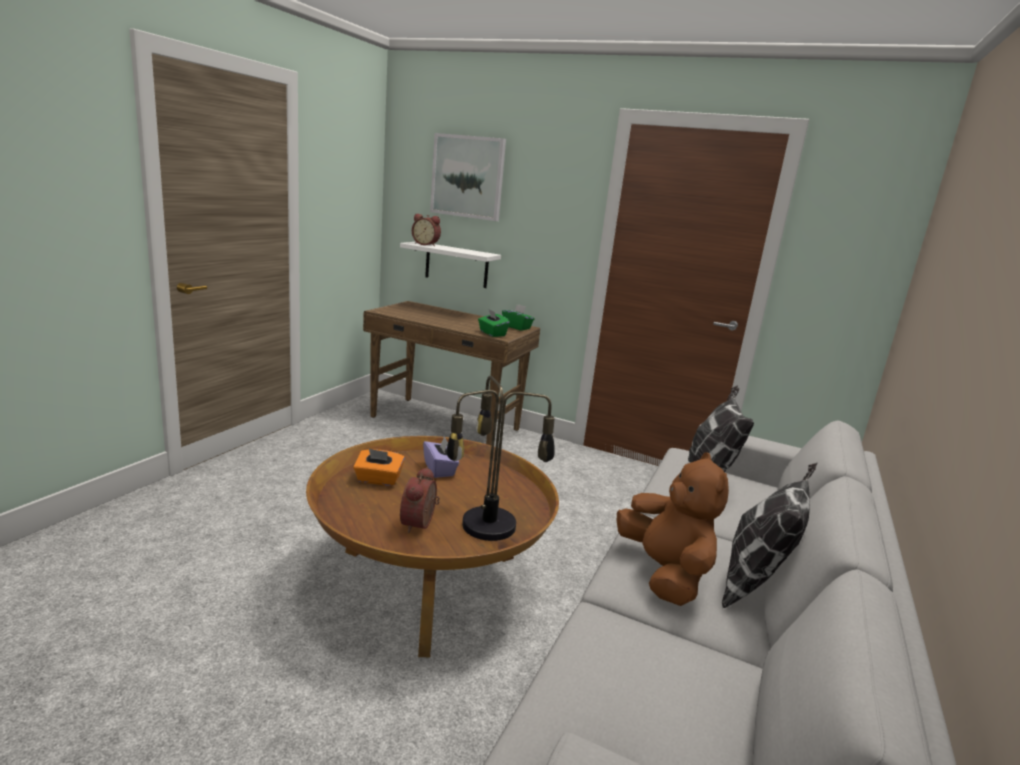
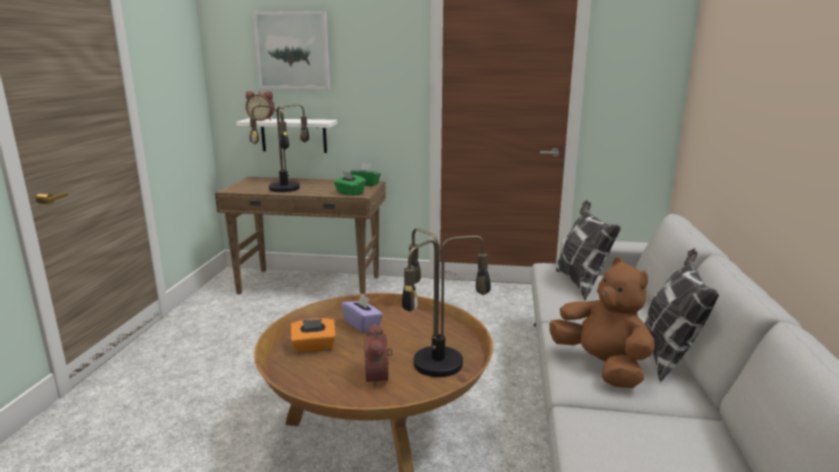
camera: 15 degrees left, 0 degrees up
none -> table lamp [250,105,309,192]

